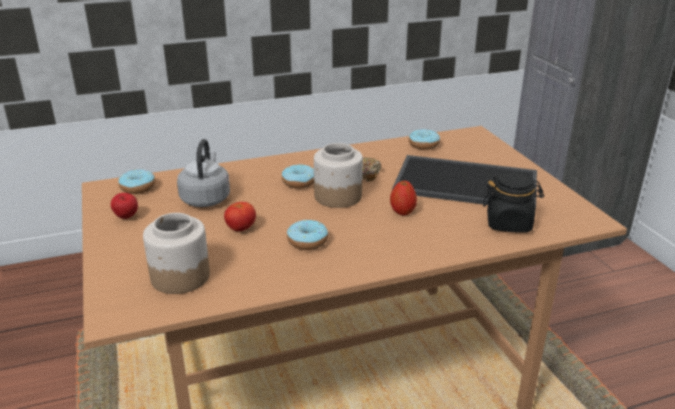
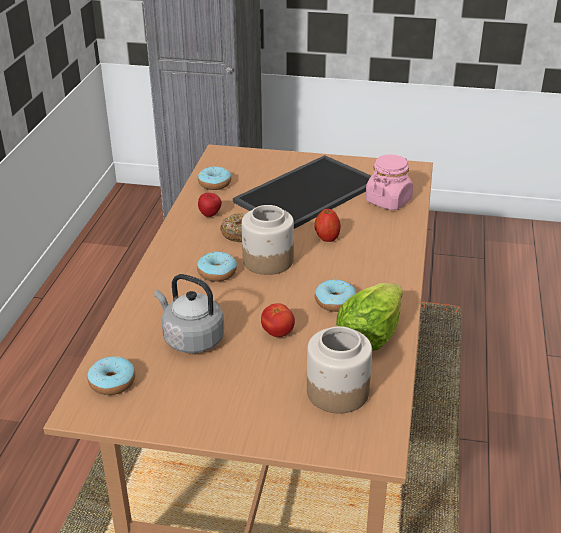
camera: 60 degrees left, 5 degrees up
apple [111,193,138,219] -> apple moved to [198,193,222,217]
black jar [483,171,544,233] -> pink jar [366,154,413,210]
none -> lettuce [336,283,403,351]

